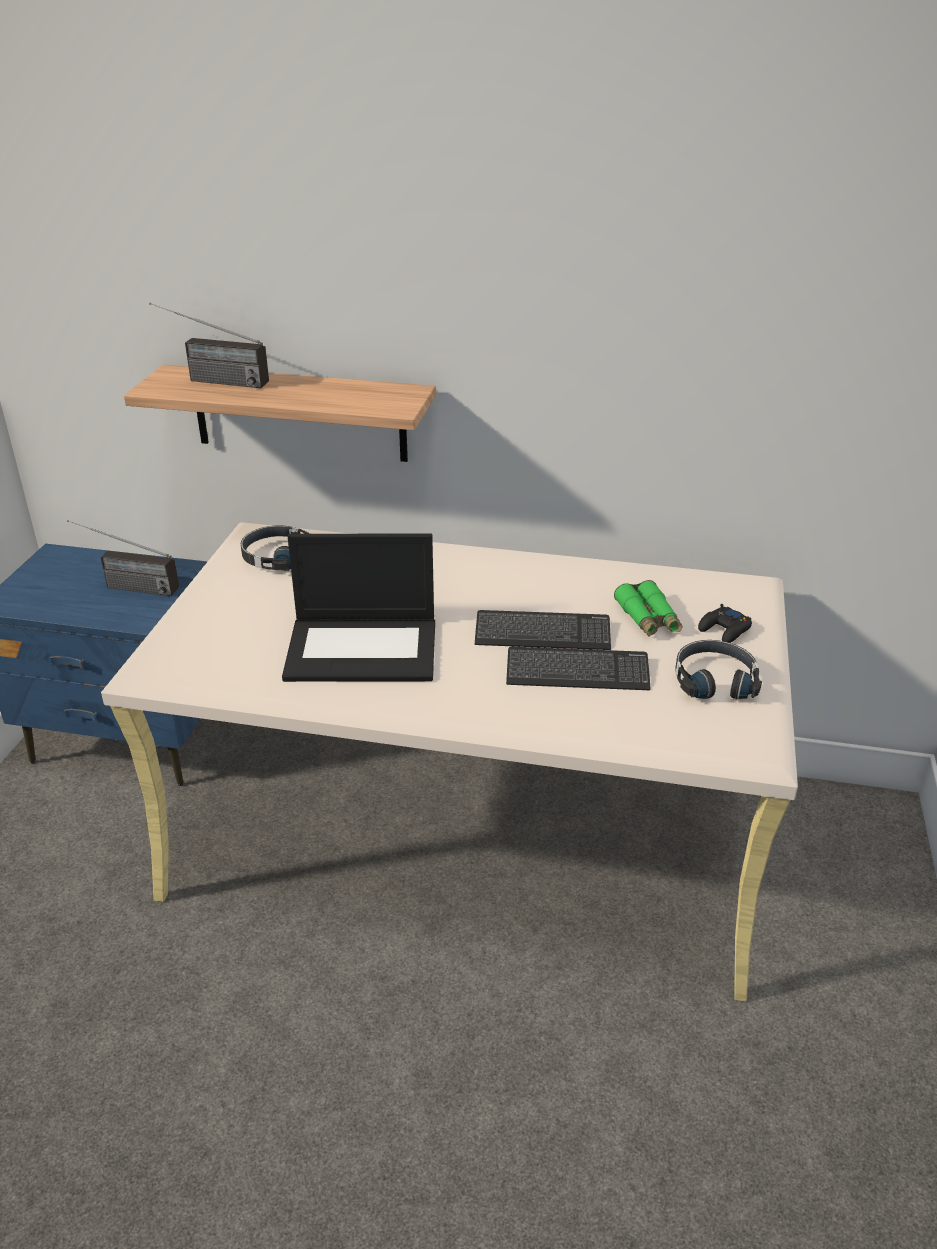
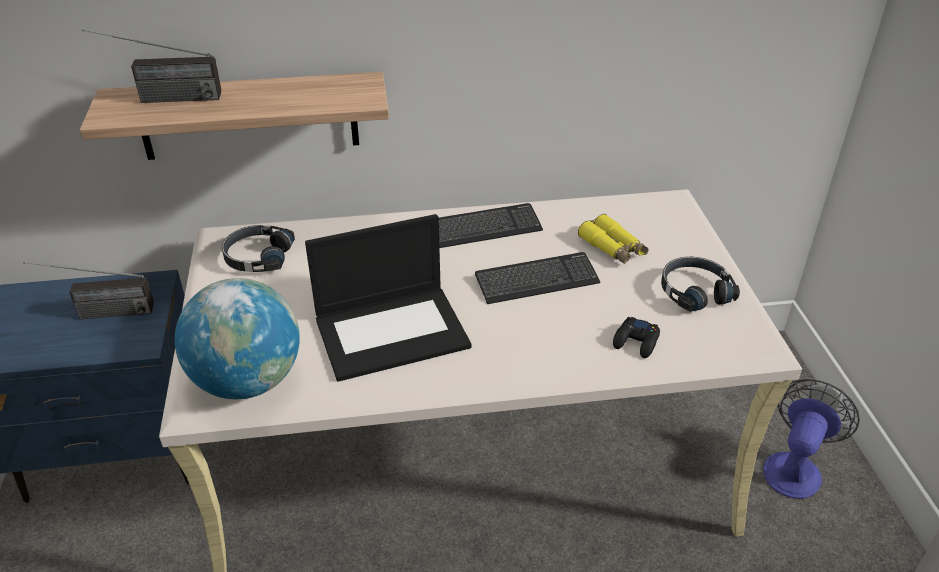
camera: 20 degrees left, 5 degrees up
keyboard [506,647,650,690] -> keyboard moved to [439,203,543,248]
green binoculars [614,580,682,636] -> yellow binoculars [578,214,648,264]
black game controller [698,604,752,643] -> black game controller moved to [613,317,660,358]
none -> globe [175,278,300,399]
none -> fan [763,379,860,499]

